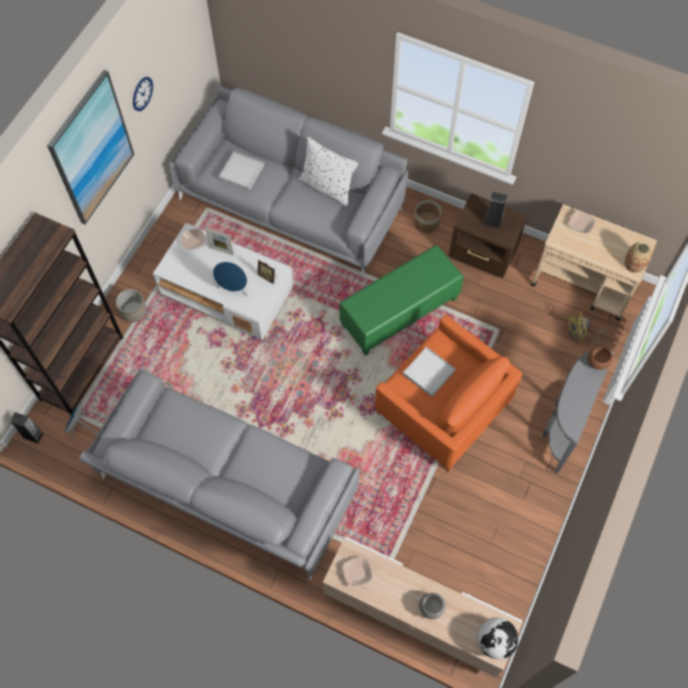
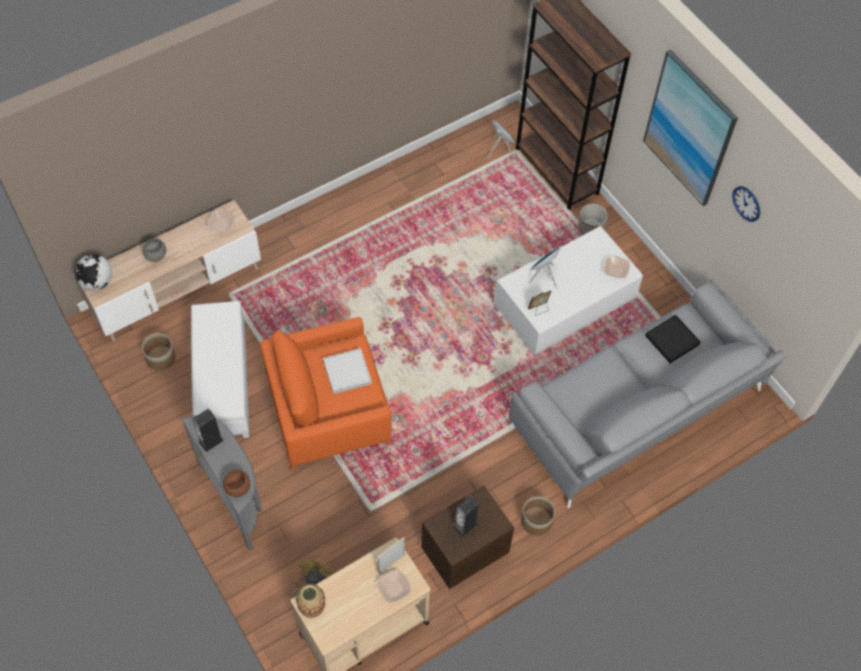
camera: 120 degrees right, 5 degrees down
speaker [10,412,43,443] -> speaker moved to [193,408,224,452]
grey sofa [80,367,359,579] -> none
picture frame [205,228,234,255] -> picture frame moved to [377,537,405,574]
white tray [219,151,264,191] -> black tray [645,314,701,363]
white pillow [299,137,359,207] -> none
green ottoman [339,245,464,356] -> none
none -> planter [142,333,176,370]
none -> white ottoman [191,301,249,438]

